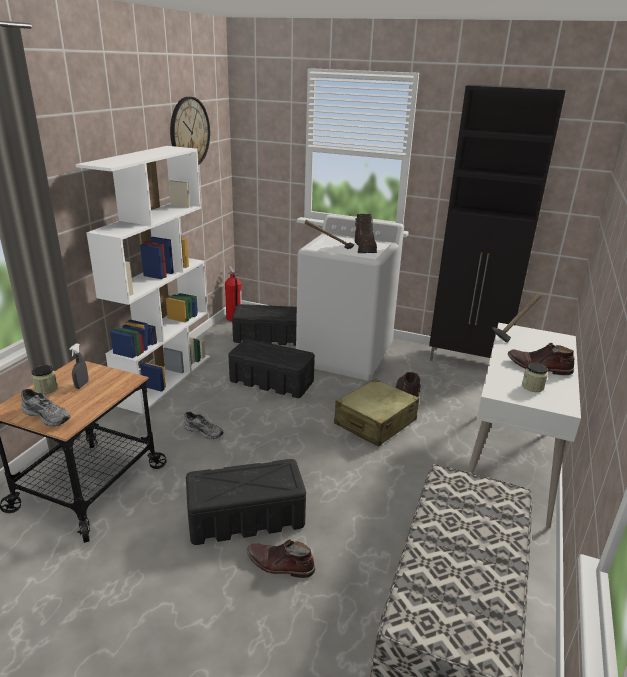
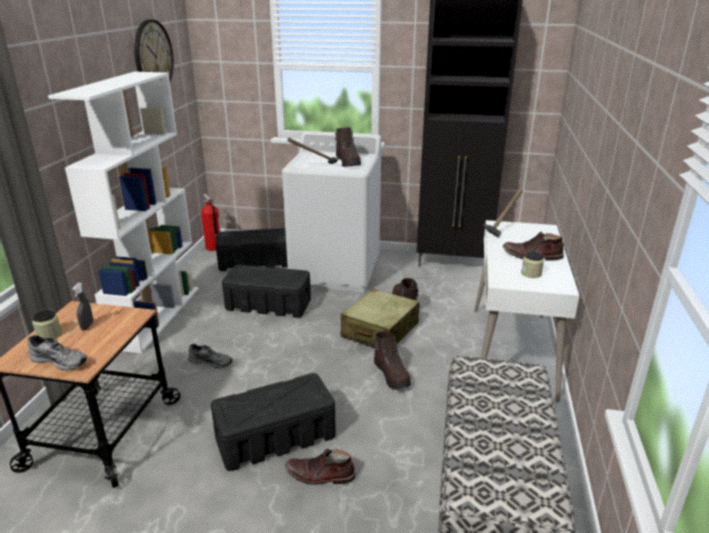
camera: 10 degrees left, 0 degrees up
none -> brown boot [374,331,411,390]

